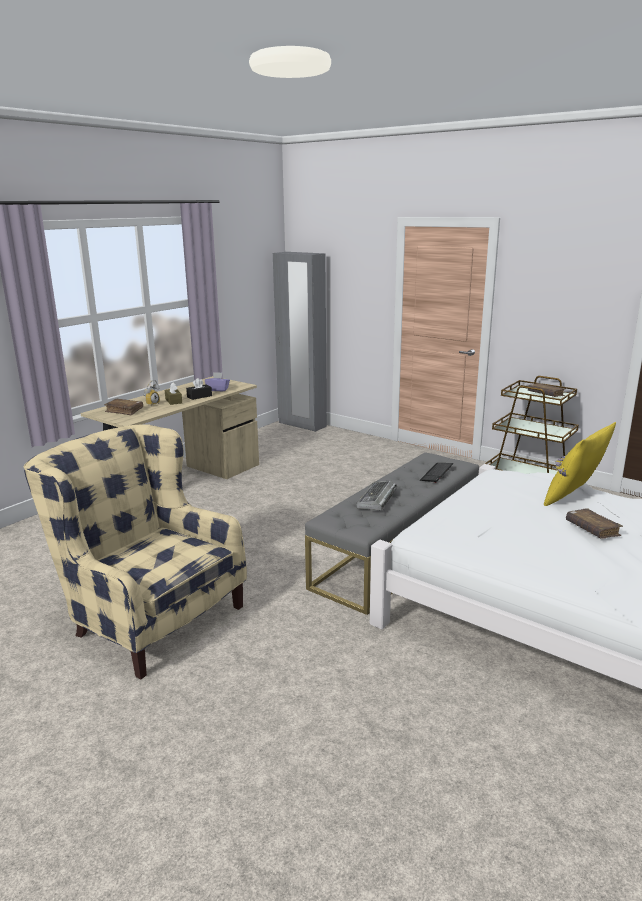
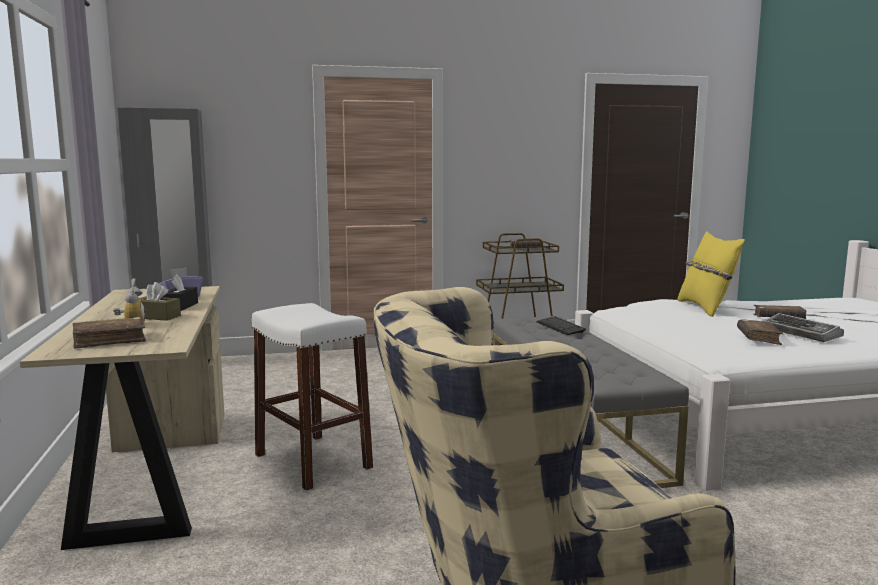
camera: 50 degrees left, 10 degrees down
keyboard [356,481,397,510] -> keyboard moved to [764,313,844,342]
none -> white stool [252,303,373,491]
none -> brown book [737,320,784,345]

